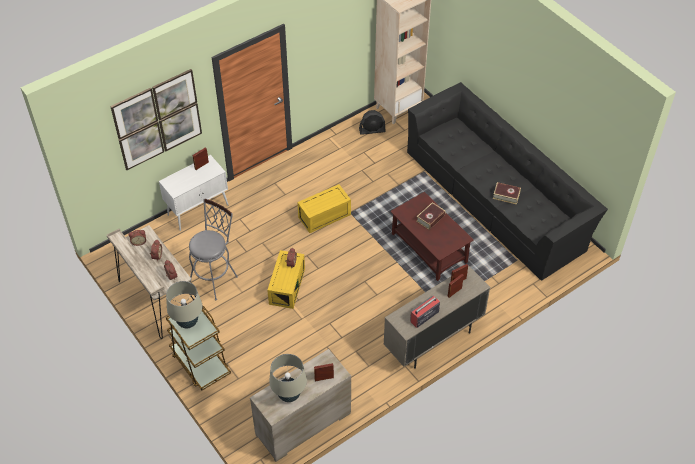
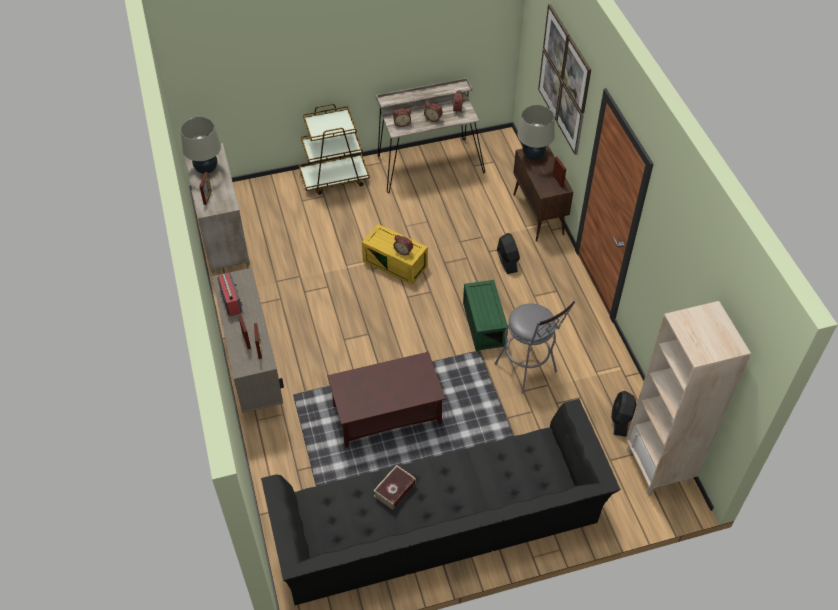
camera: 110 degrees right, 0 degrees up
white cabinet [159,155,228,231] -> brown cabinet [513,146,573,241]
beige table lamp [166,281,202,328] -> beige table lamp moved to [517,105,555,160]
grey stool [189,198,238,301] -> grey stool moved to [494,300,575,393]
yellow storage box [297,184,351,233] -> green storage box [463,280,508,351]
book [416,202,445,230] -> none
none -> black fan [497,233,520,274]

